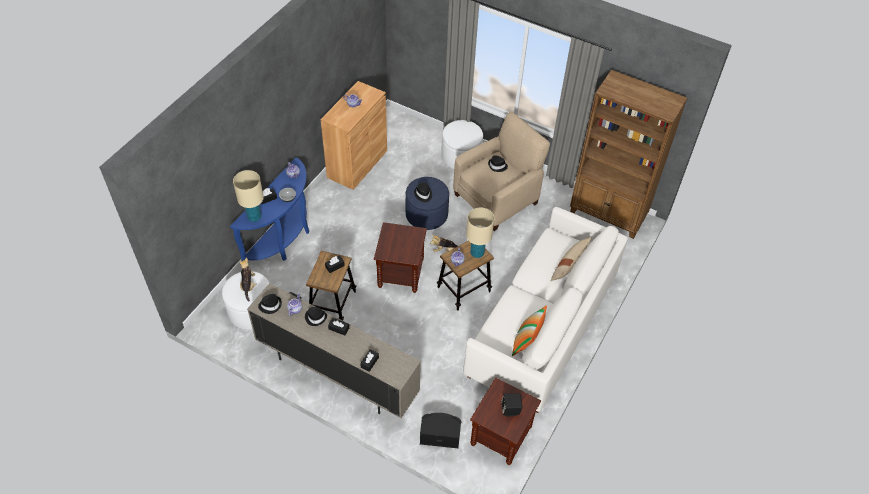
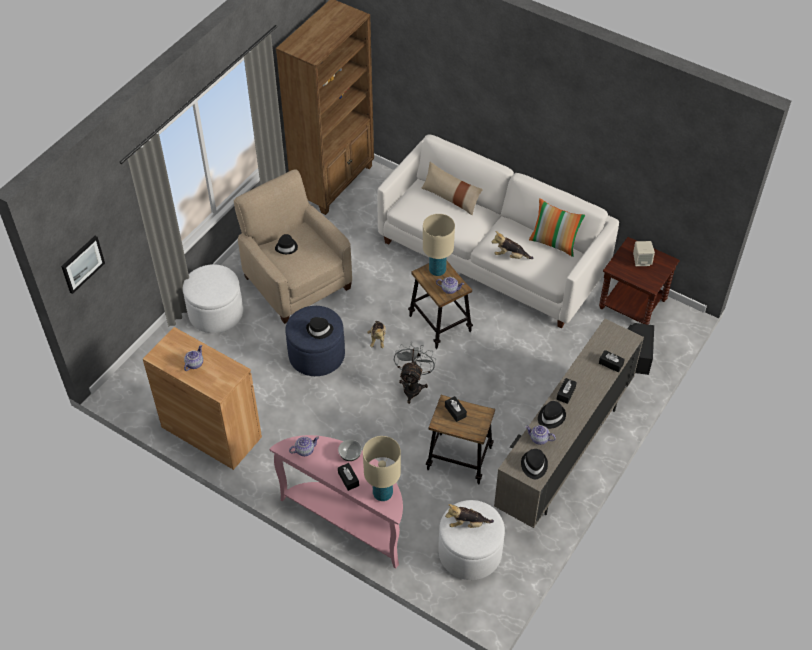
camera: 85 degrees left, 0 degrees up
blue console table [230,158,309,261] -> pink console table [269,435,403,569]
brown side table [374,222,427,293] -> grey fan [394,342,436,404]
black speaker [501,393,522,417] -> beige speaker [633,241,655,266]
none -> picture [61,236,105,294]
none -> plush toy [491,231,533,259]

